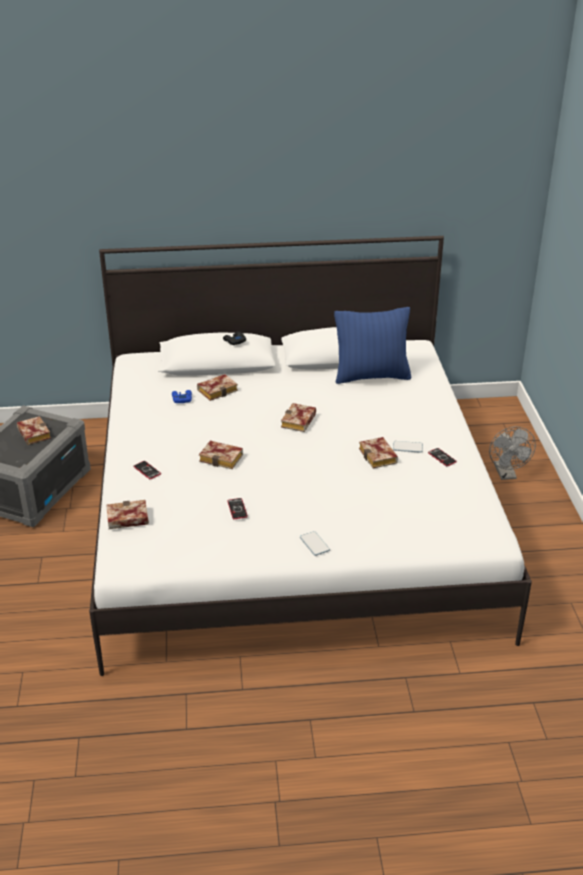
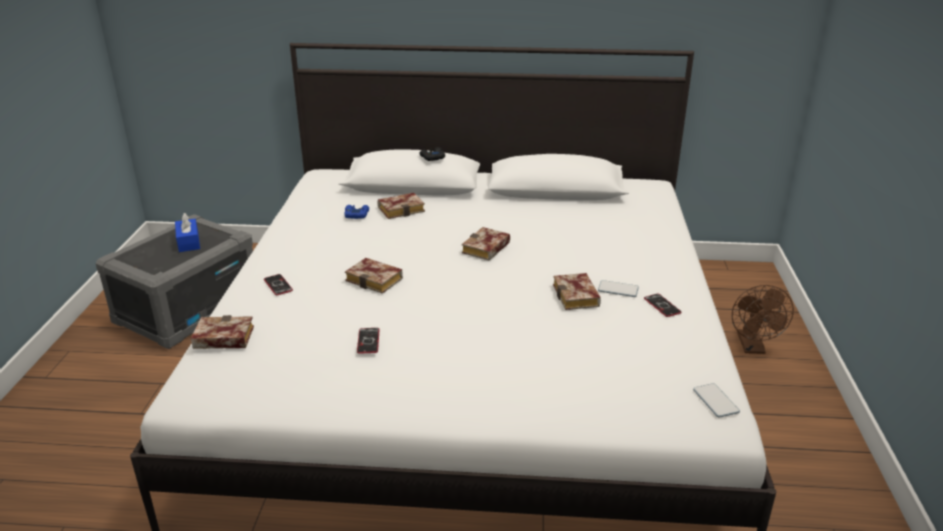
camera: 10 degrees right, 5 degrees down
book [17,416,51,445] -> blue tissue box [175,213,200,252]
phone [300,531,330,556] -> phone moved to [693,383,740,418]
blue pillow [334,307,411,384] -> none
grey fan [489,426,536,480] -> brown fan [732,285,794,354]

